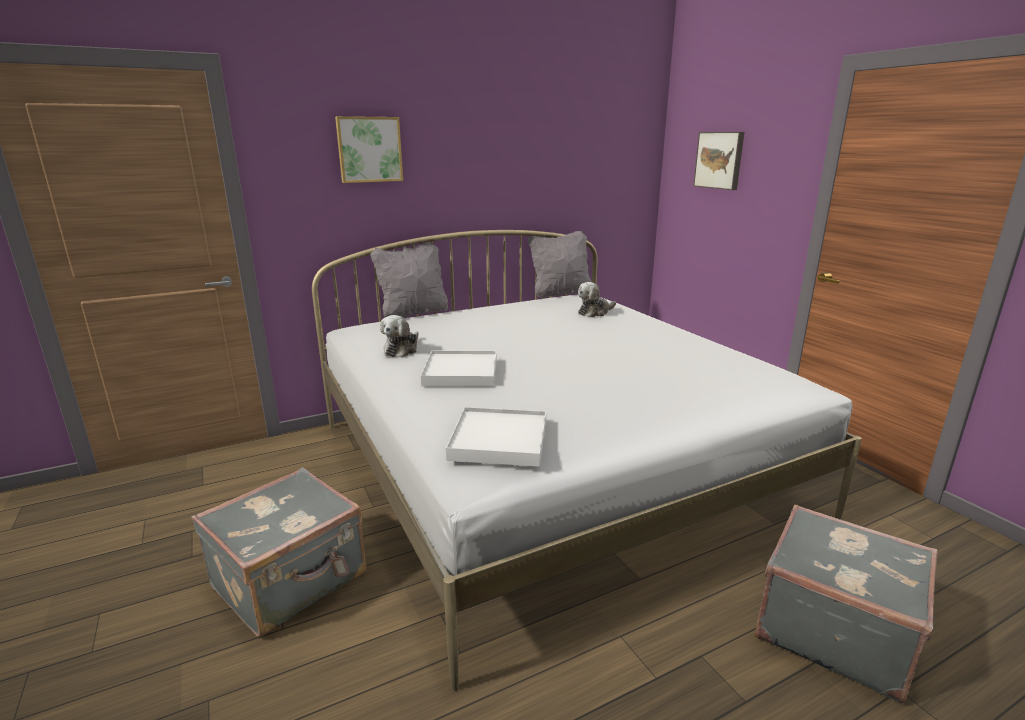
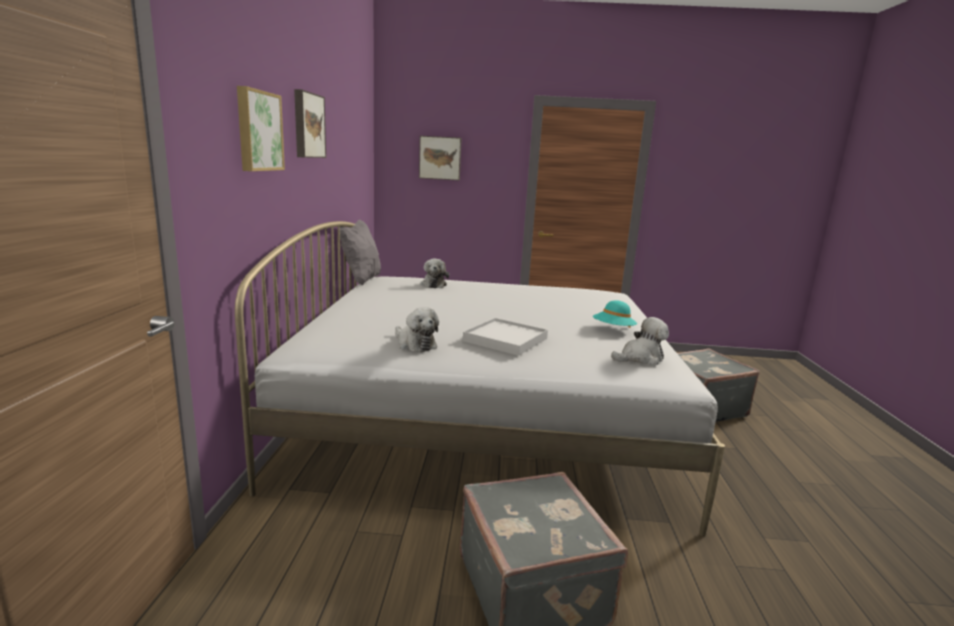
camera: 60 degrees left, 5 degrees down
grey pillow [370,242,448,317] -> none
white tray [446,407,546,467] -> plush toy [611,317,669,365]
none -> picture [294,89,326,158]
none -> turquoise hat [593,300,637,328]

